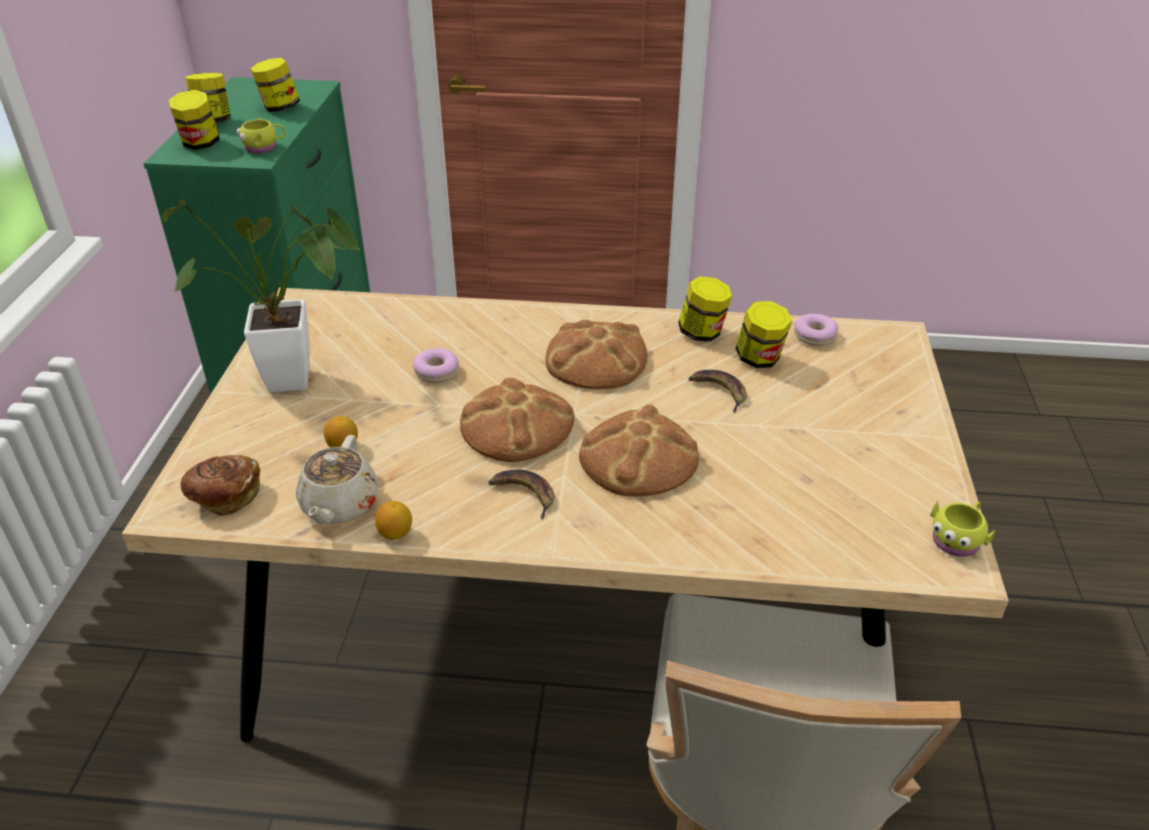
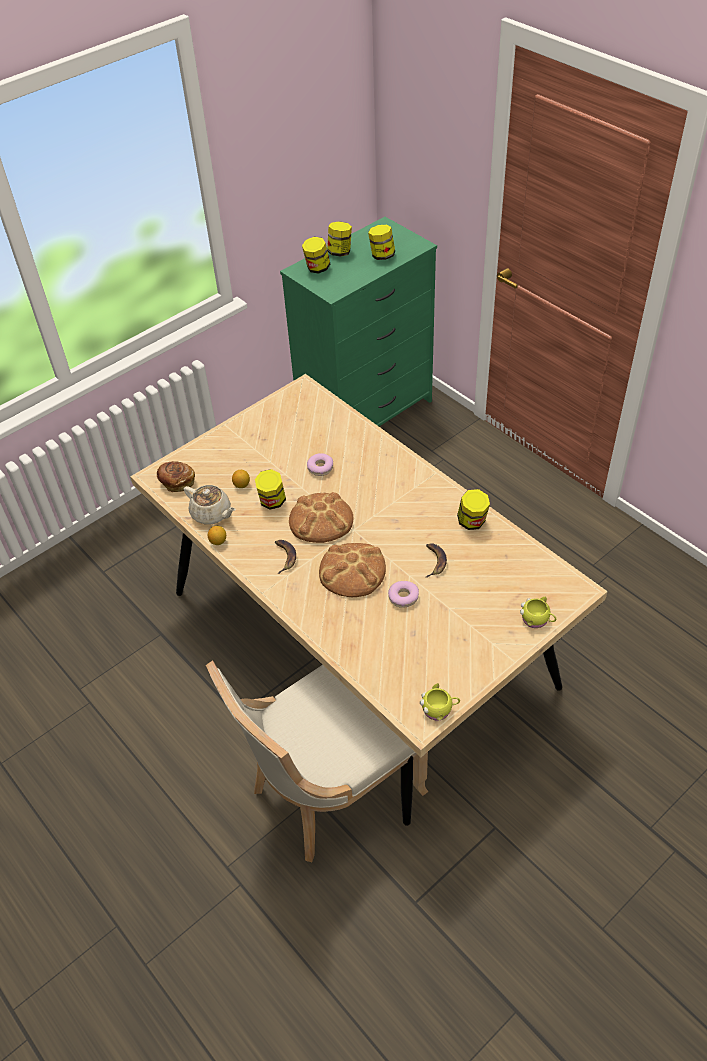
camera: 45 degrees right, 10 degrees up
potted plant [163,195,360,392] -> none
yellow mug [236,117,286,154] -> yellow mug moved to [520,597,556,628]
beige teapot [296,435,379,525] -> beige teapot turned 105 degrees counterclockwise [184,485,236,524]
bread [545,320,647,389] -> none
jar [736,301,792,368] -> jar moved to [255,469,286,510]
donut [794,314,838,346] -> donut moved to [388,581,419,608]

